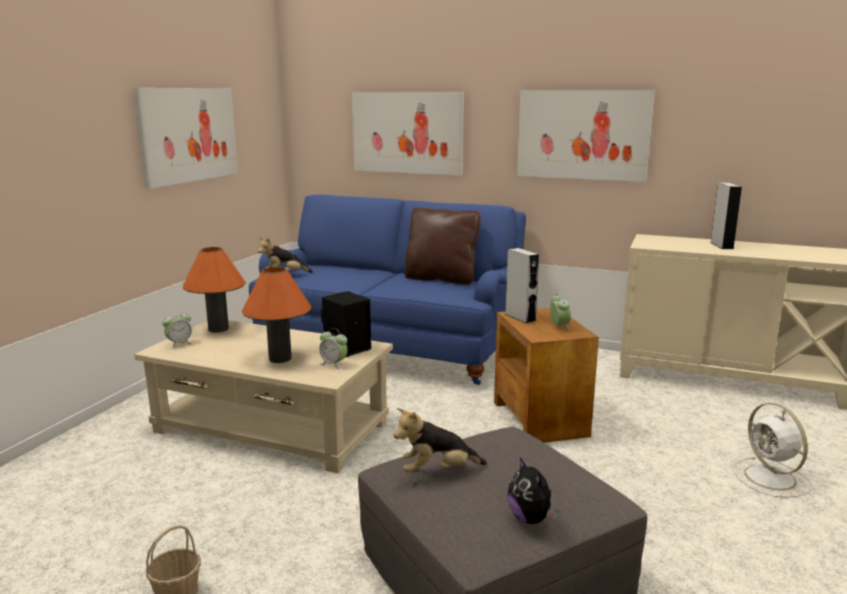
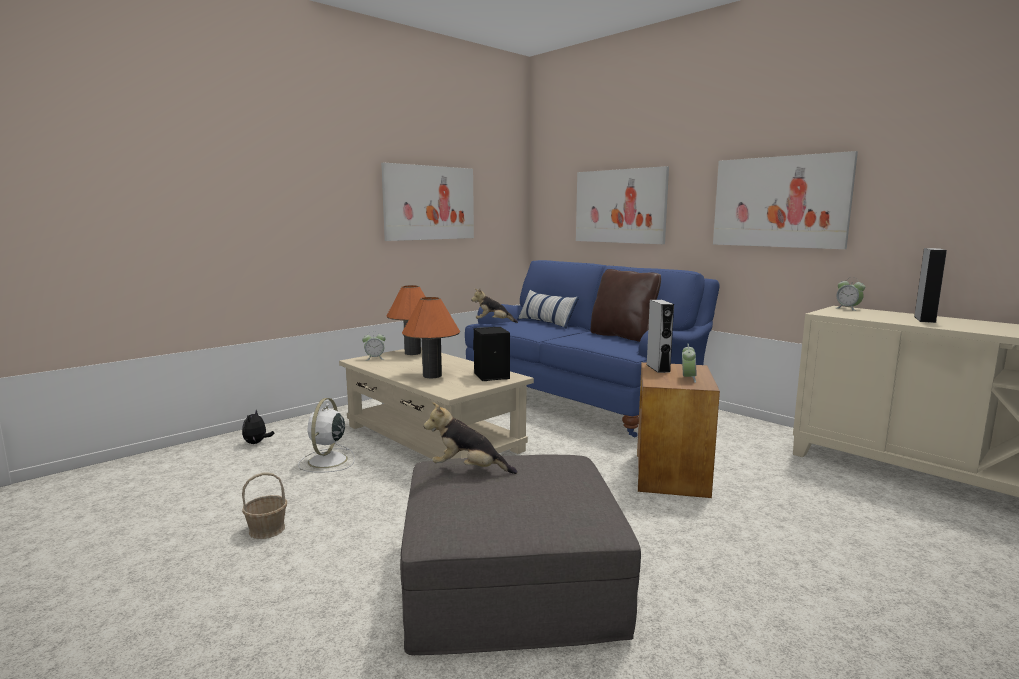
camera: 25 degrees right, 5 degrees down
alarm clock [319,328,347,369] -> alarm clock moved to [837,277,865,311]
plush toy [508,457,557,524] -> plush toy moved to [242,410,275,444]
white fan [733,403,812,498] -> white fan moved to [298,398,355,472]
none -> pillow [517,290,579,329]

